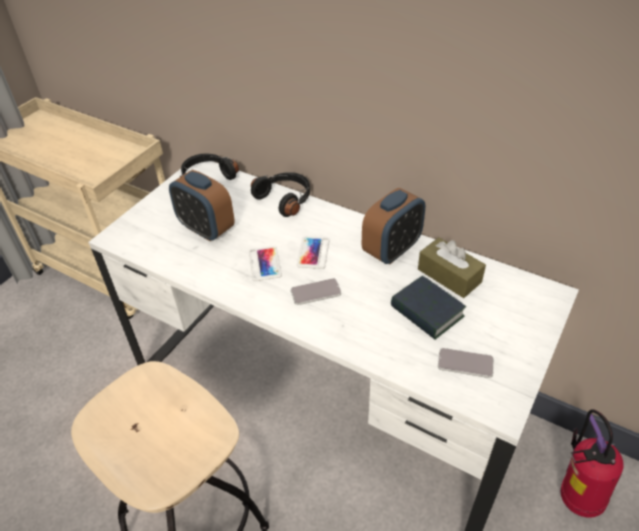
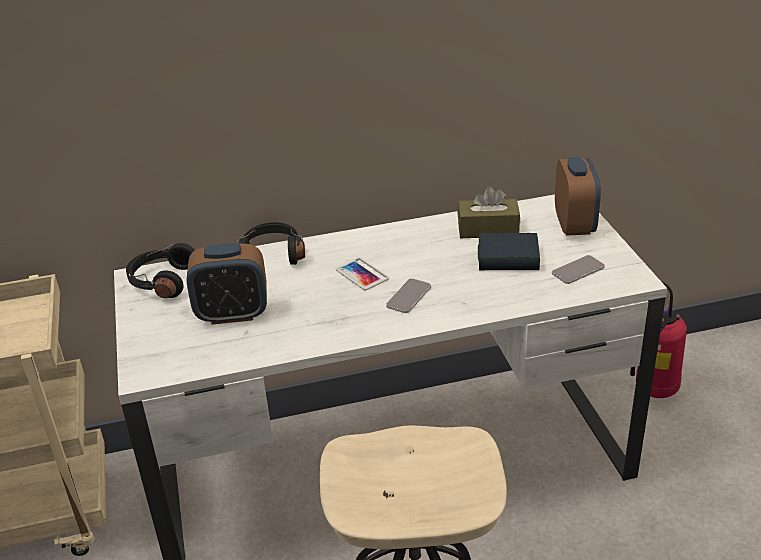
camera: 45 degrees left, 10 degrees down
phone [249,246,282,281] -> none
alarm clock [362,188,425,264] -> alarm clock moved to [555,157,601,236]

